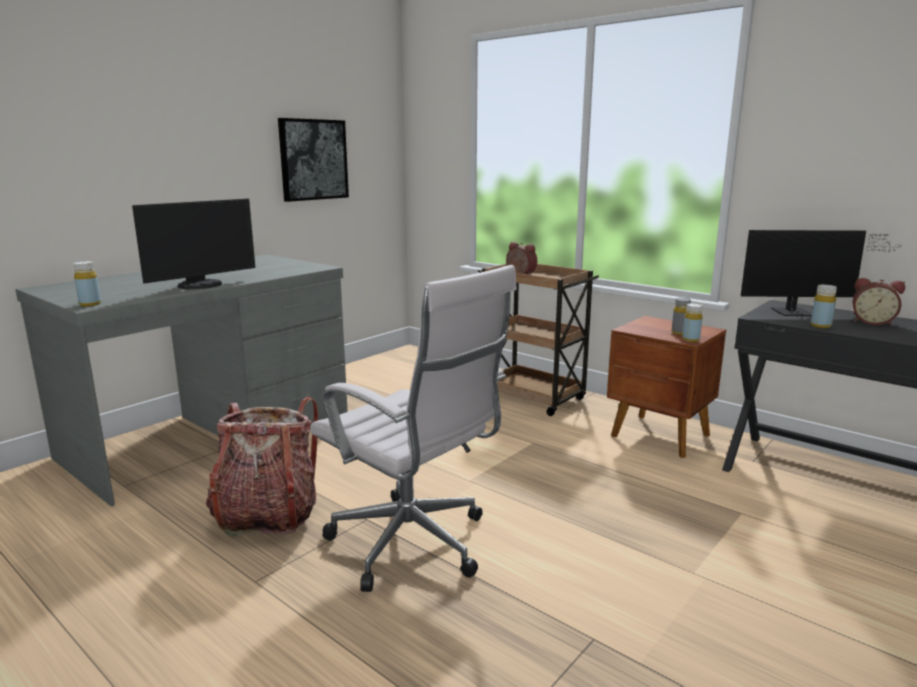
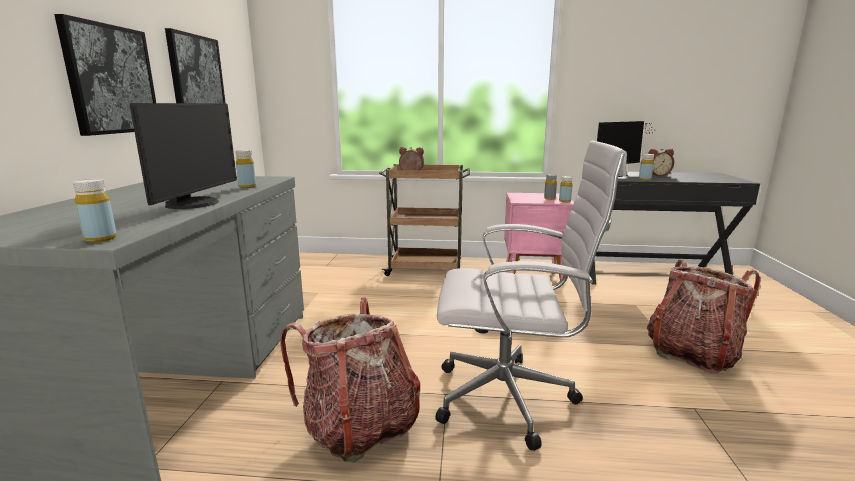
camera: 35 degrees left, 0 degrees up
brown nightstand [607,316,726,458] -> pink nightstand [504,193,574,281]
none -> picture [54,14,156,136]
none -> yellow bottle [235,150,256,188]
none -> backpack [647,260,760,374]

